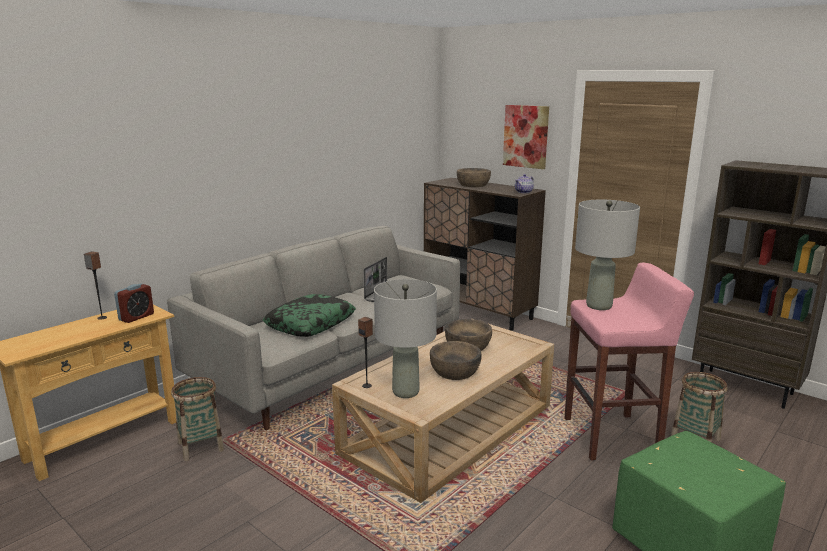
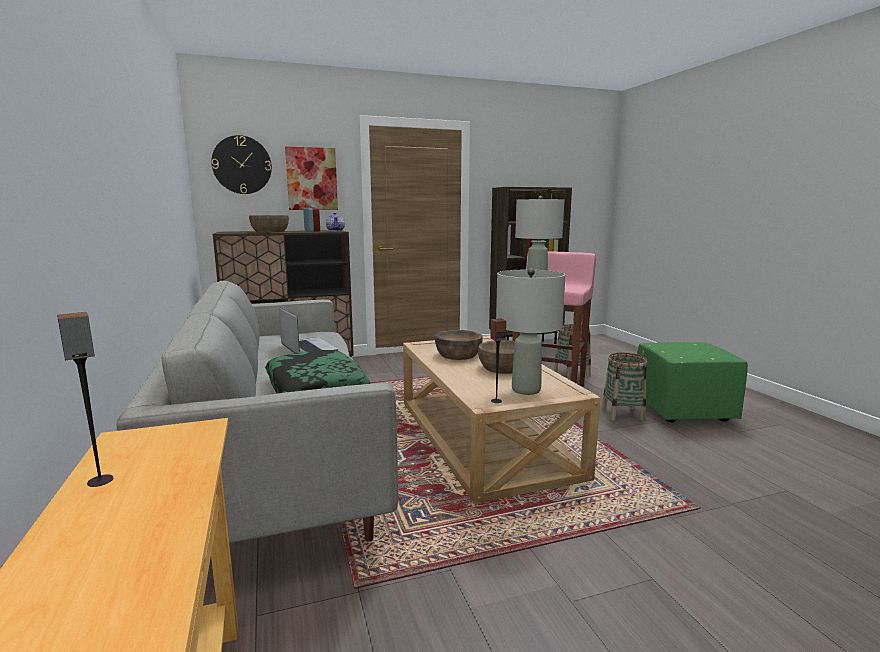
camera: 60 degrees left, 5 degrees down
alarm clock [114,283,154,323] -> alarm clock moved to [303,206,320,232]
basket [171,377,224,461] -> basket moved to [602,353,647,421]
none -> wall clock [211,135,272,194]

